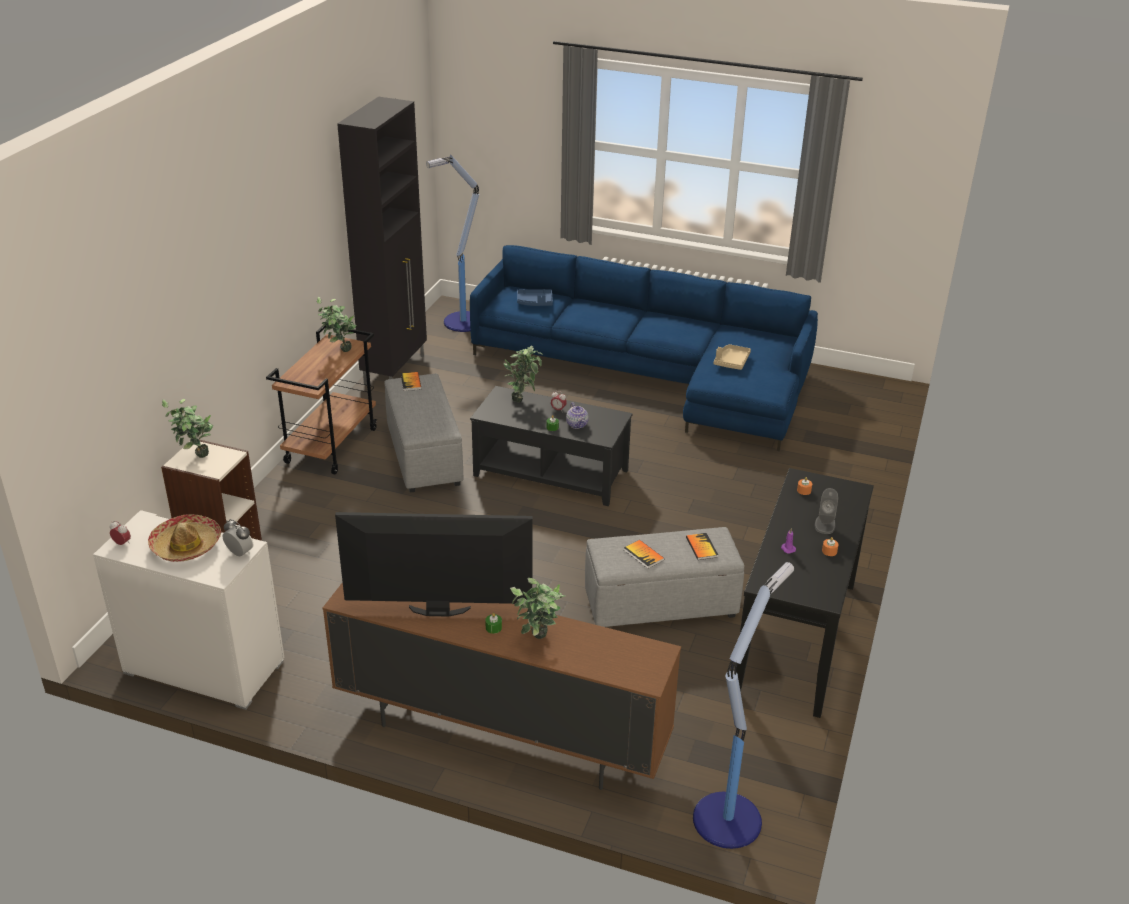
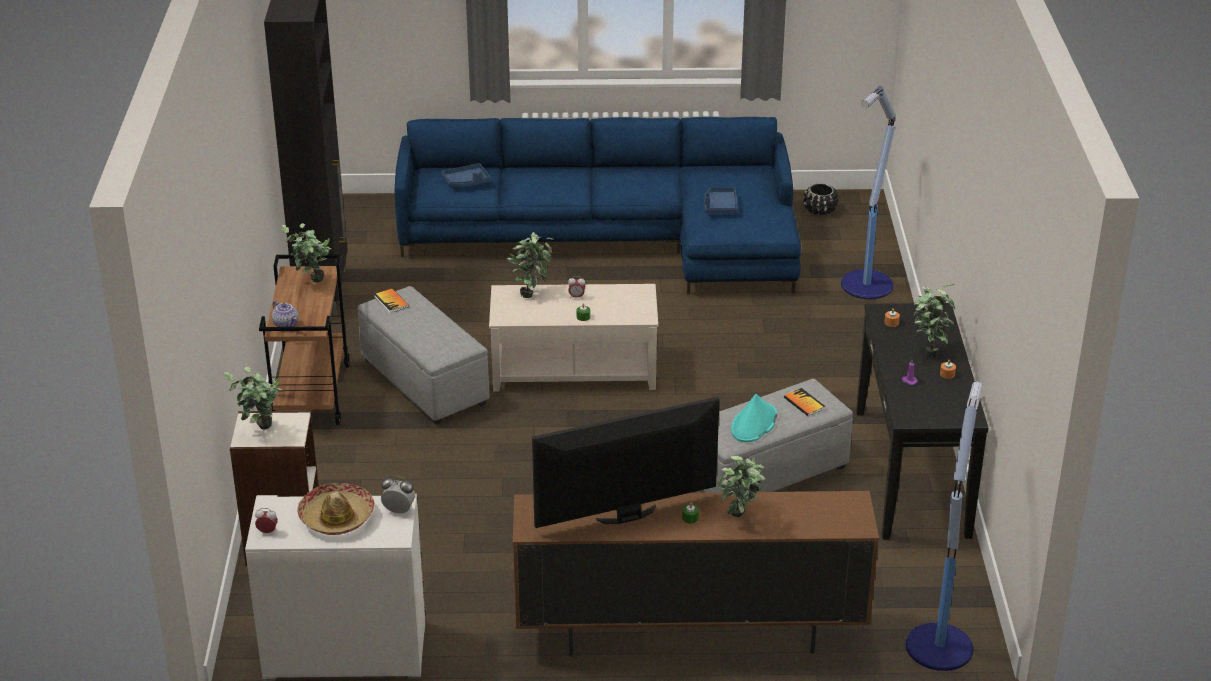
camera: 20 degrees left, 0 degrees up
floor lamp [426,155,479,332] -> floor lamp moved to [841,86,895,299]
black coffee table [470,386,633,506] -> beige coffee table [489,284,658,392]
teapot [566,402,589,429] -> teapot moved to [272,300,299,327]
book [624,540,664,569] -> turquoise hat [731,394,777,442]
beige tray [714,344,751,370] -> blue tray [704,188,738,214]
grey speaker [815,488,838,534] -> potted plant [913,284,955,357]
none -> black planter [803,183,839,215]

